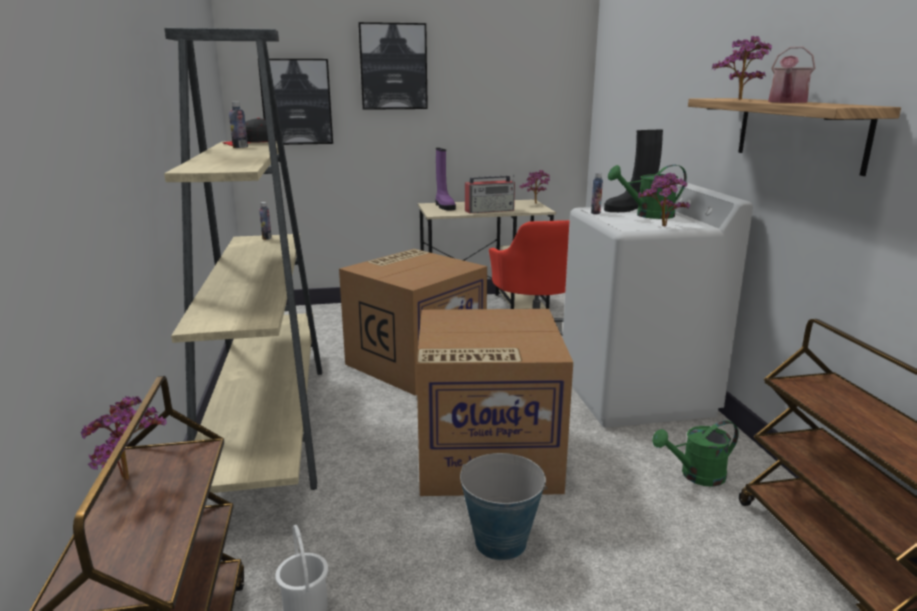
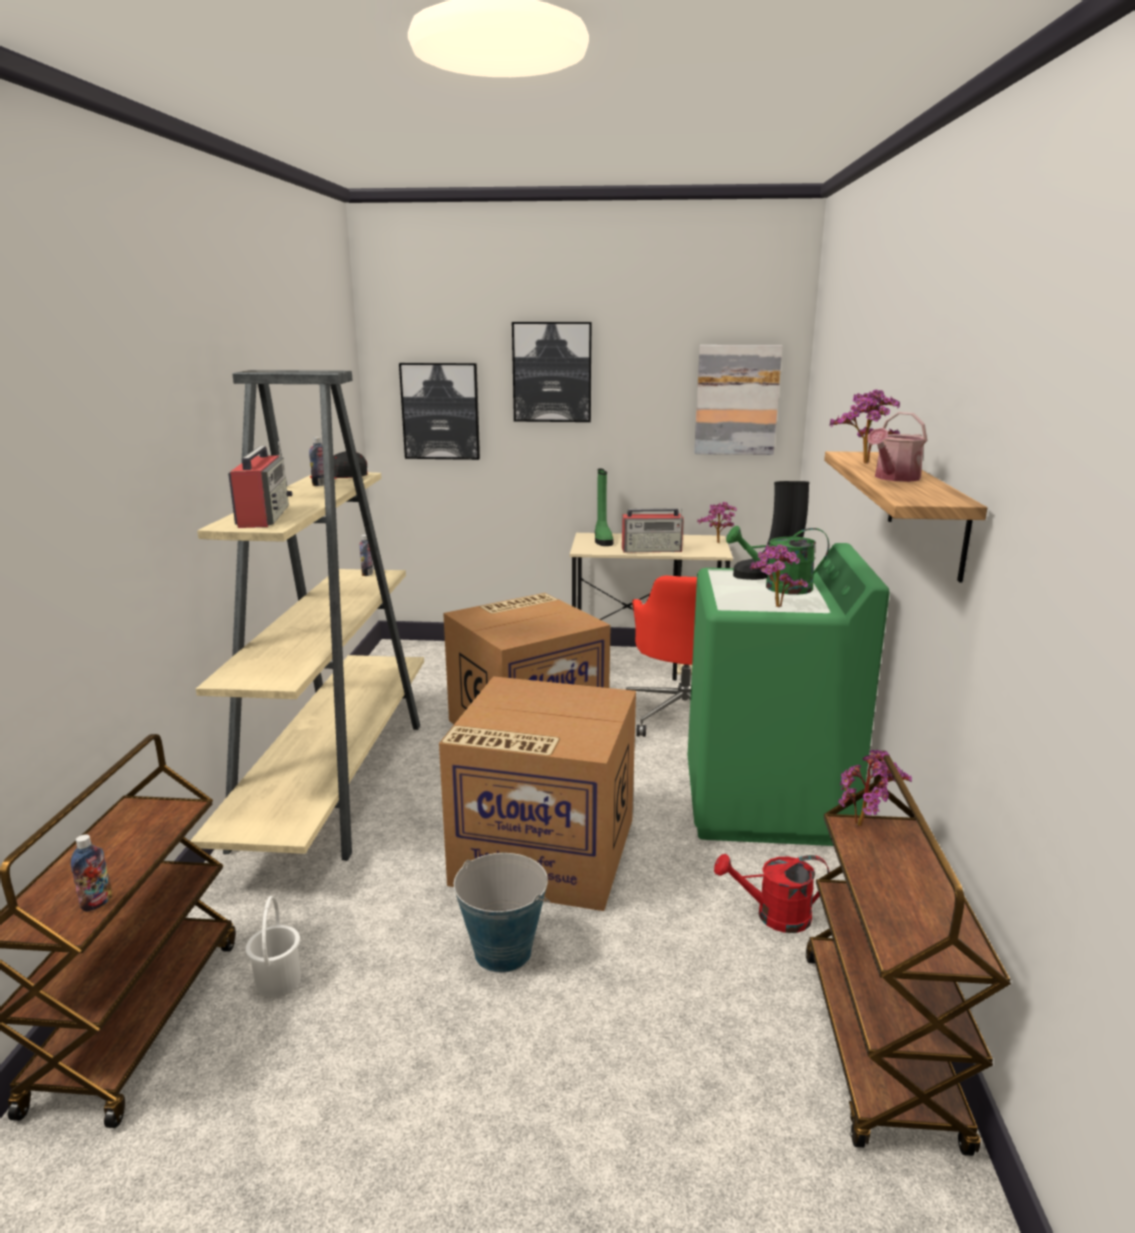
camera: 15 degrees right, 0 degrees up
potted plant [81,396,167,480] -> potted plant moved to [838,750,912,827]
purple boot [435,148,456,210] -> green boot [595,469,613,546]
white washing machine [563,183,753,428] -> green washing machine [688,543,890,846]
bottle [591,173,603,214] -> bottle moved to [71,834,112,912]
green watering can [652,421,739,487] -> red watering can [714,854,829,933]
none -> radio [228,441,292,528]
none -> picture [694,345,782,455]

